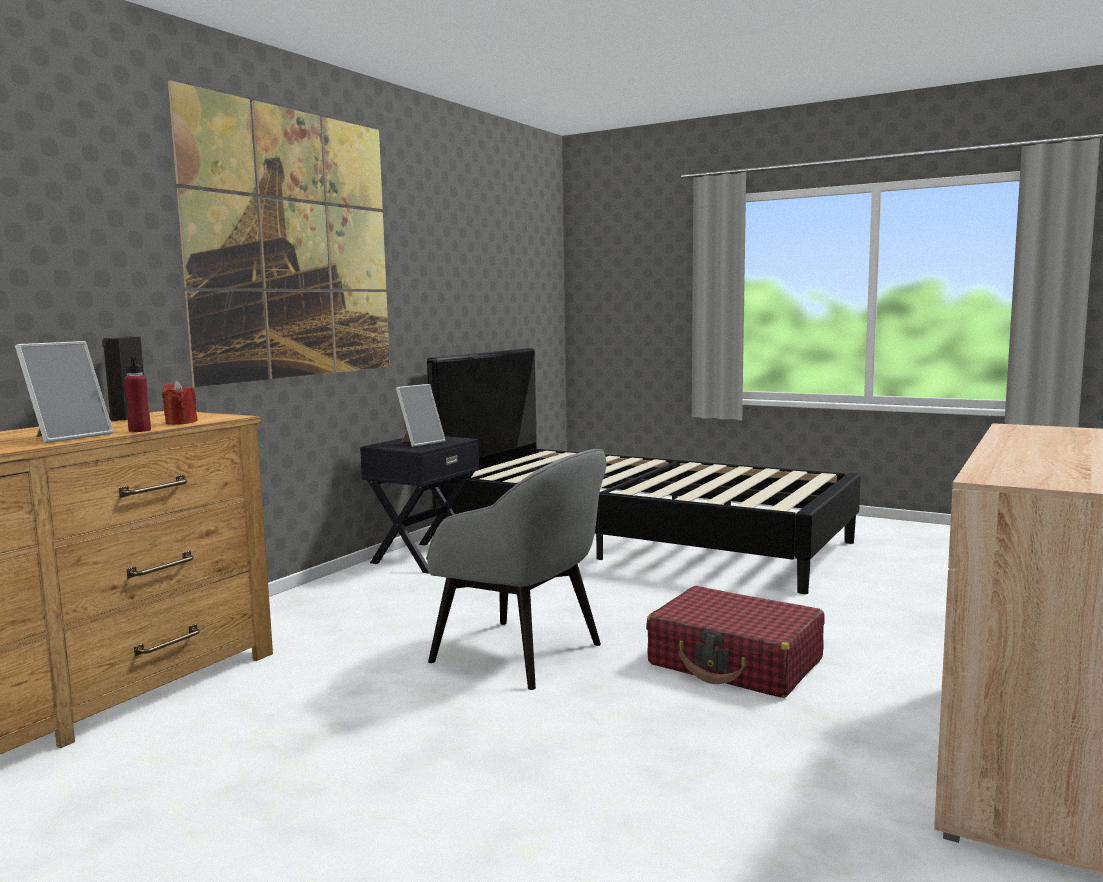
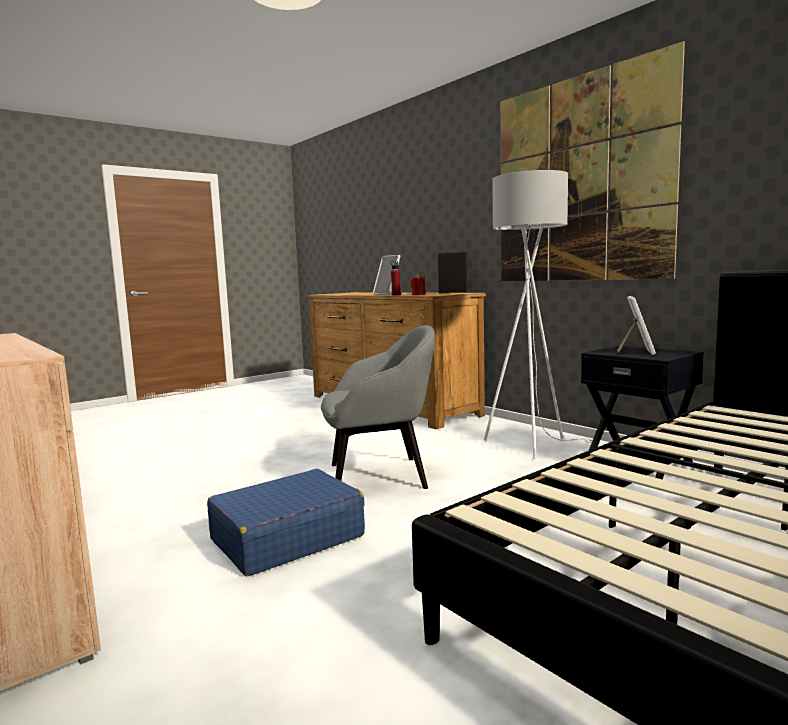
camera: 110 degrees right, 0 degrees up
picture frame [396,384,446,447] -> picture frame turned 135 degrees counterclockwise [617,296,656,355]
grey armchair [426,449,607,690] -> grey armchair turned 150 degrees counterclockwise [321,325,435,489]
red suitcase [646,586,825,698] -> blue suitcase [207,469,365,576]
none -> white floor lamp [484,170,593,459]

